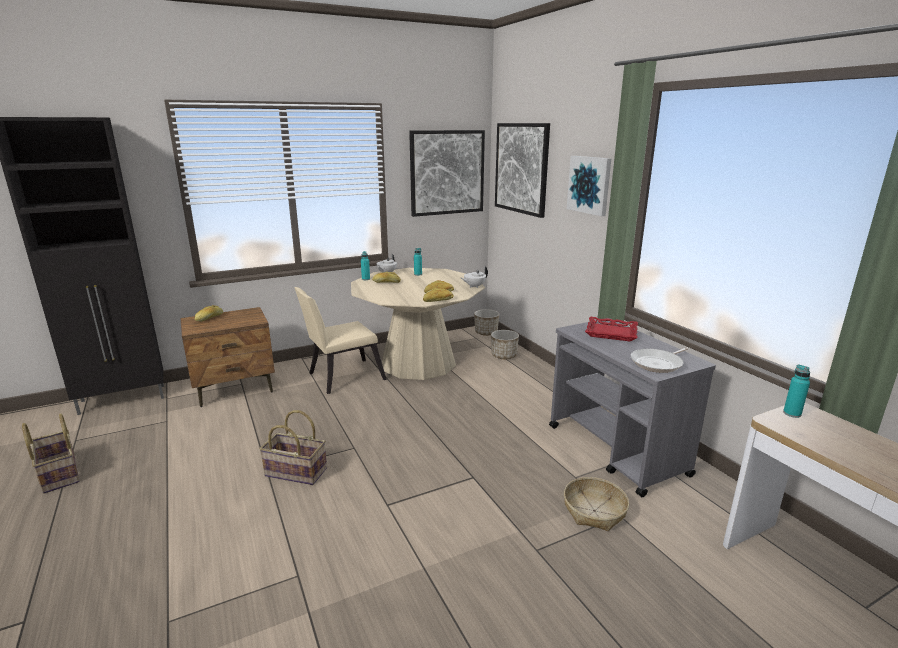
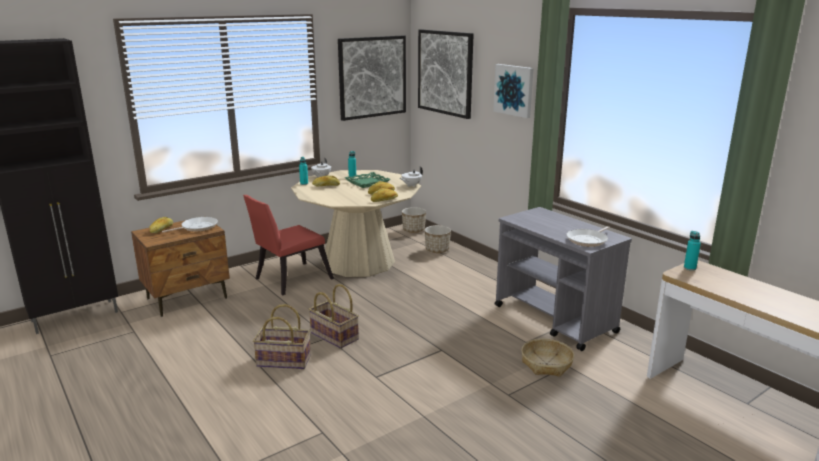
camera: 10 degrees left, 0 degrees up
basket [22,413,80,494] -> basket moved to [308,284,359,349]
beige chair [294,287,387,394] -> red chair [243,195,334,295]
red tray [585,317,638,341] -> none
none -> frying pan [162,217,218,232]
none -> green tray [345,172,390,188]

